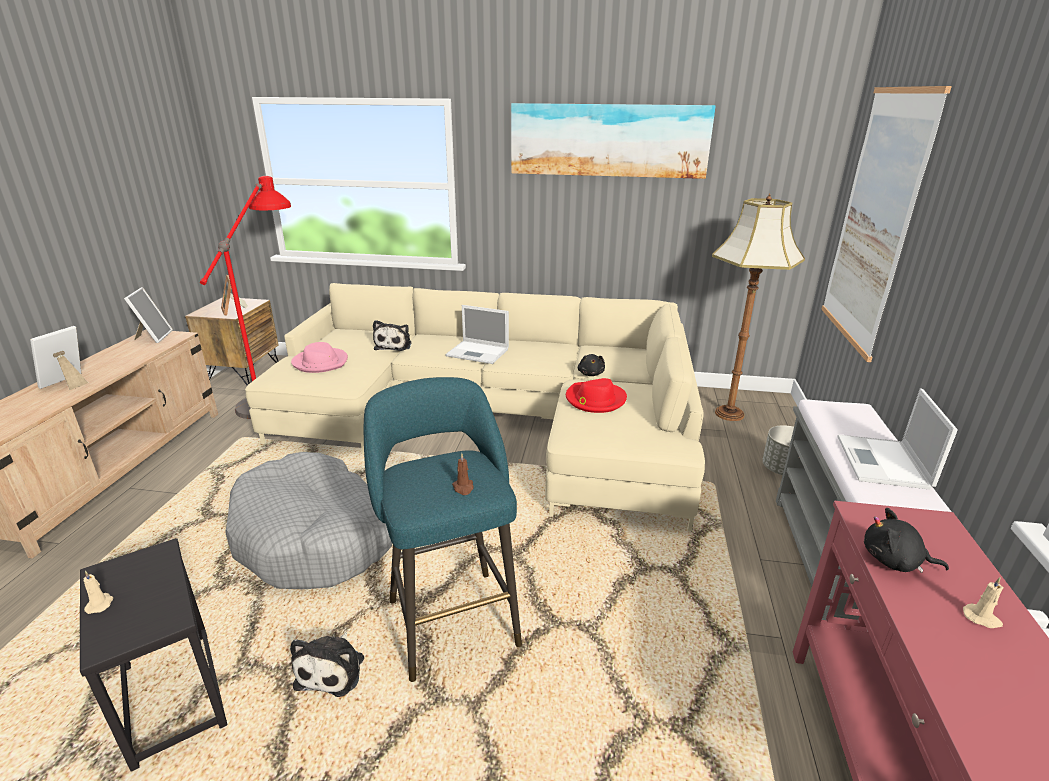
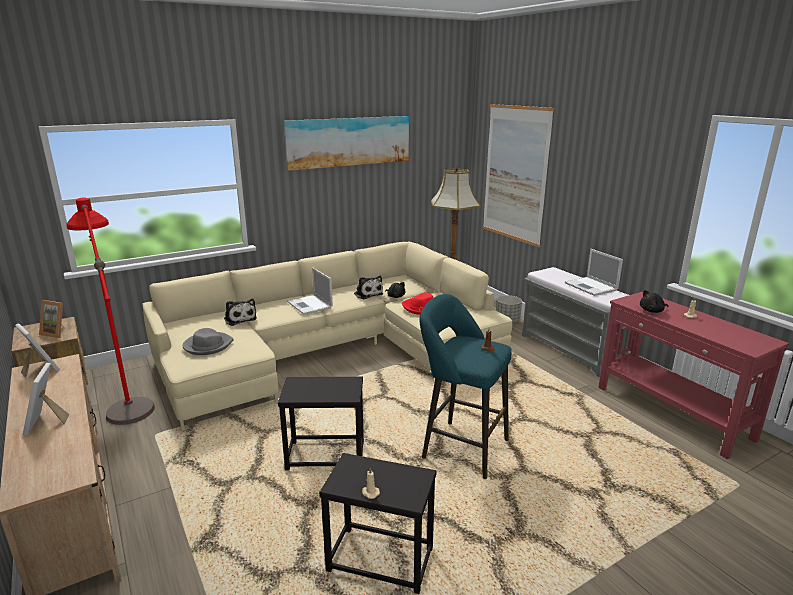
camera: 40 degrees left, 5 degrees down
grey dog bed [225,452,393,589] -> black side table [278,377,364,470]
plush toy [290,632,364,697] -> plush toy moved to [354,276,383,299]
pink hat [291,342,348,373] -> grey hat [183,328,233,355]
laptop [445,305,509,364] -> laptop turned 75 degrees clockwise [287,268,333,315]

